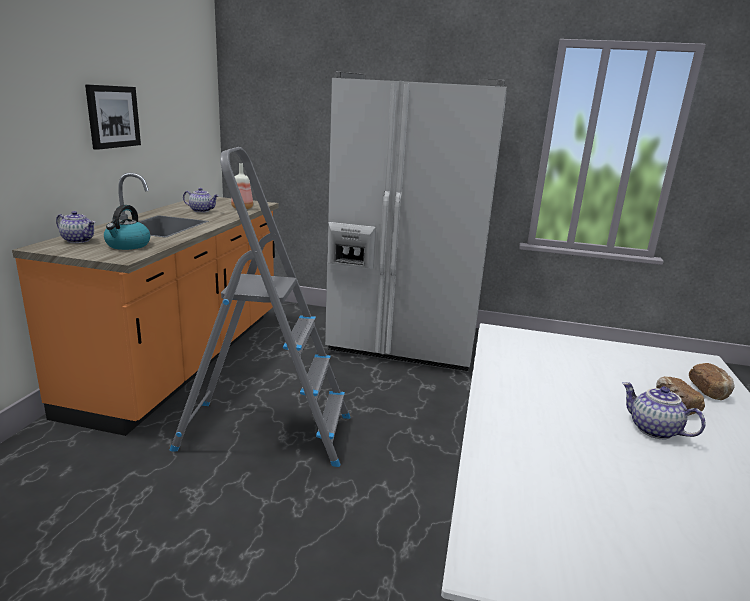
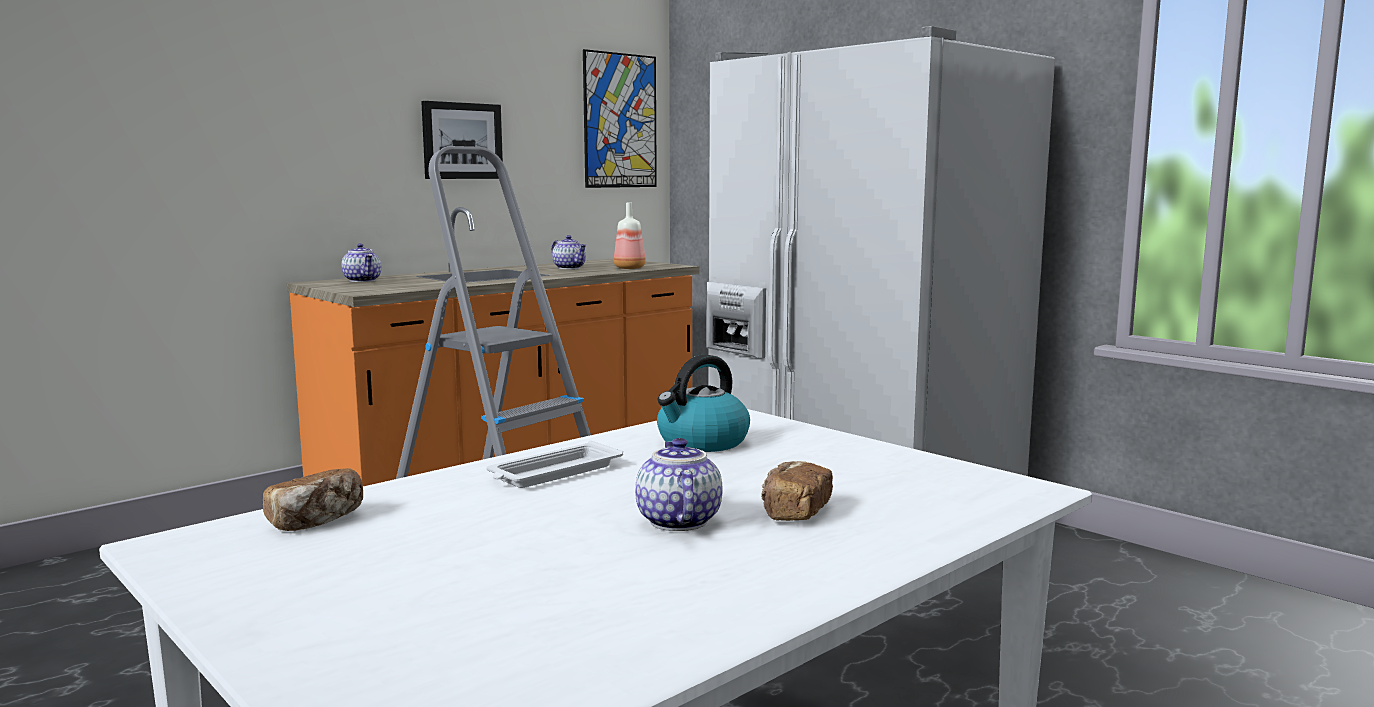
camera: 35 degrees right, 10 degrees down
kettle [104,205,151,250] -> kettle moved to [657,354,750,452]
bread [689,363,734,400] -> bread moved to [263,468,363,531]
none -> white tray [487,441,623,488]
none -> picture [583,49,657,188]

